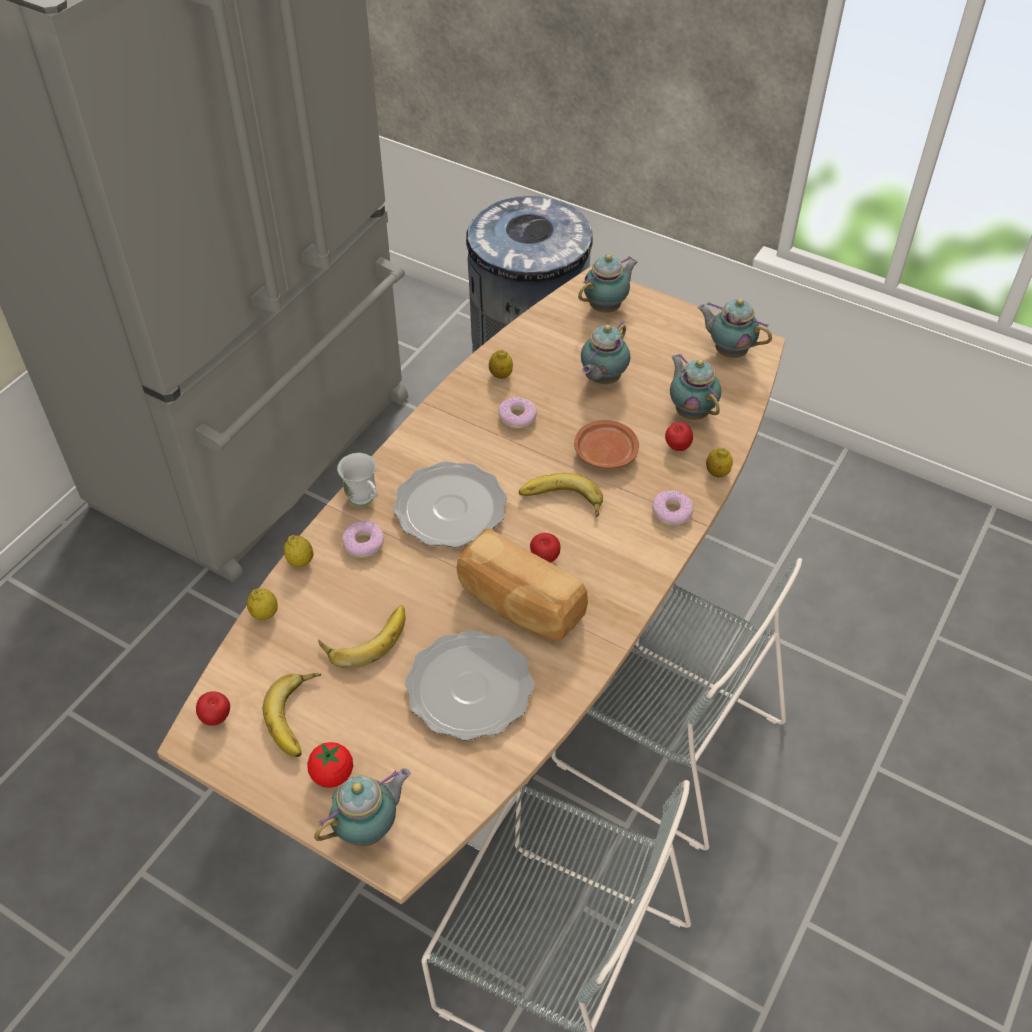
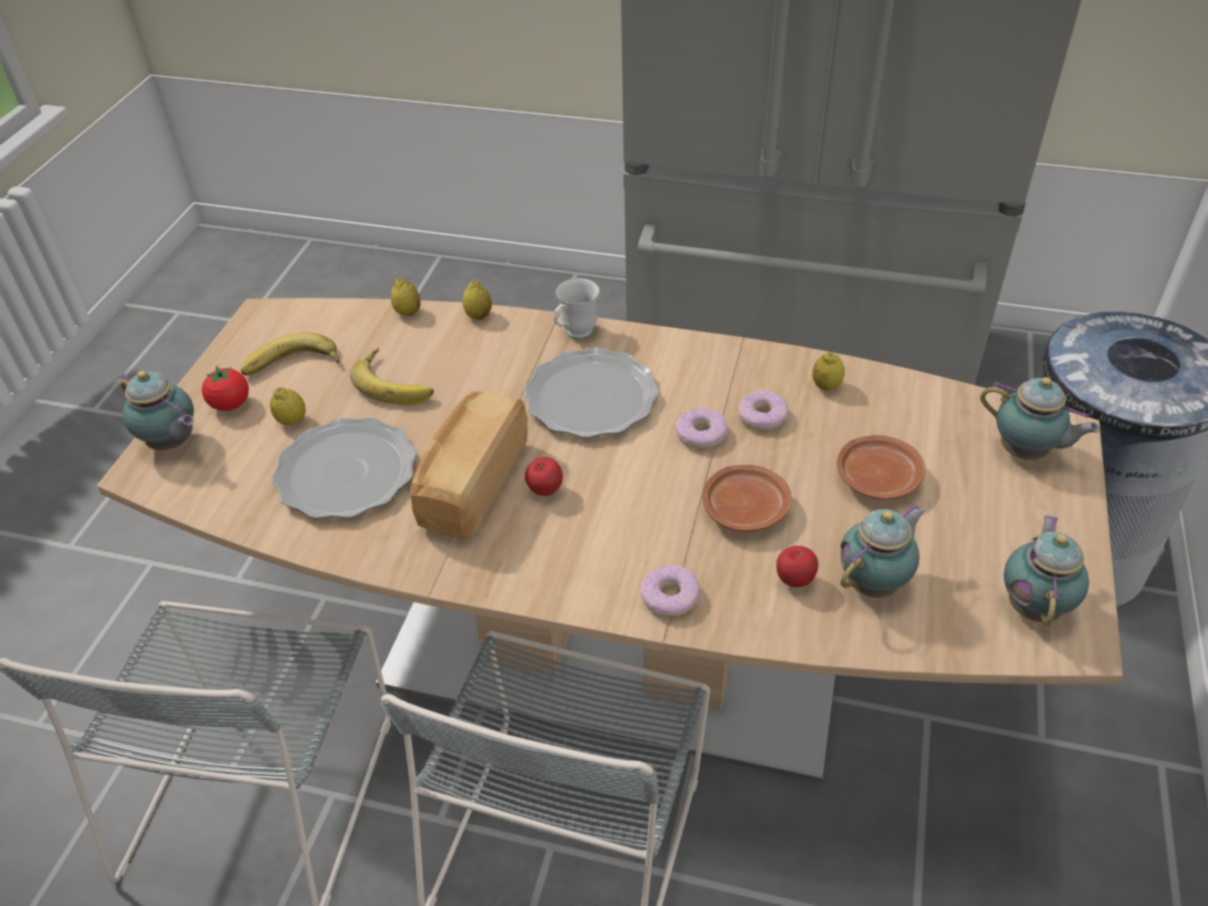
camera: 75 degrees right, 5 degrees down
apple [196,691,230,726] -> none
donut [342,521,384,558] -> donut moved to [675,408,728,449]
banana [519,473,603,518] -> none
teapot [581,321,630,384] -> brown plate [837,435,926,500]
lemon [706,447,733,477] -> lemon moved to [270,387,305,426]

